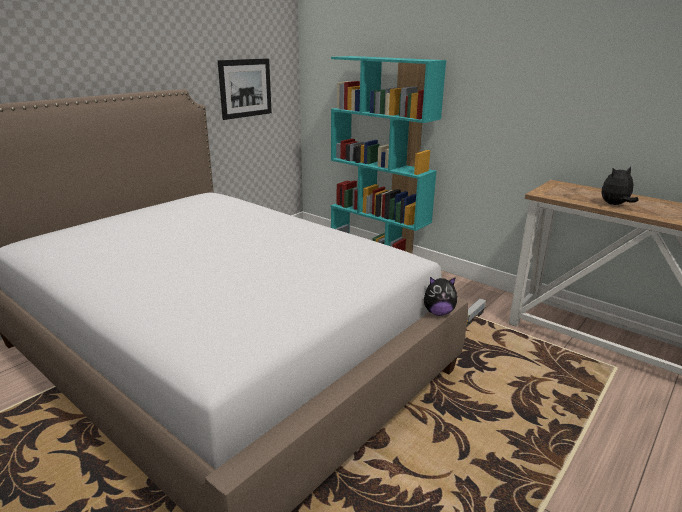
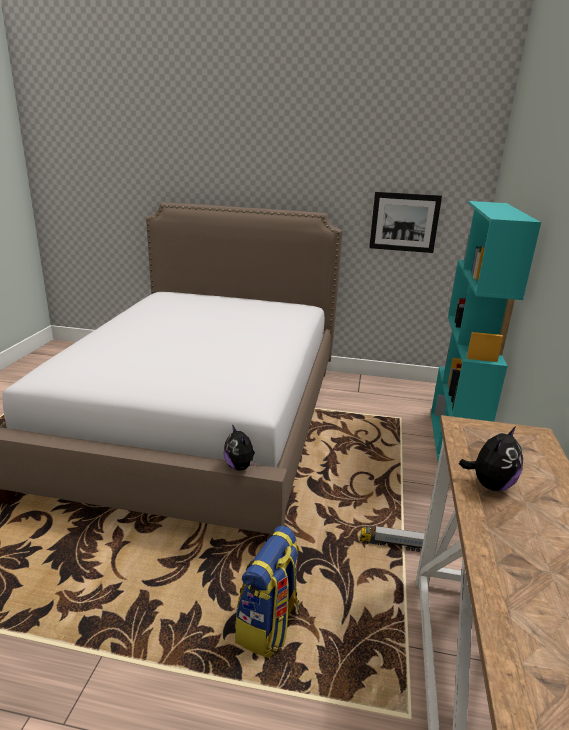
camera: 60 degrees right, 0 degrees up
plush toy [602,167,639,205] -> plush toy turned 90 degrees clockwise [459,426,523,491]
none -> backpack [235,526,301,658]

